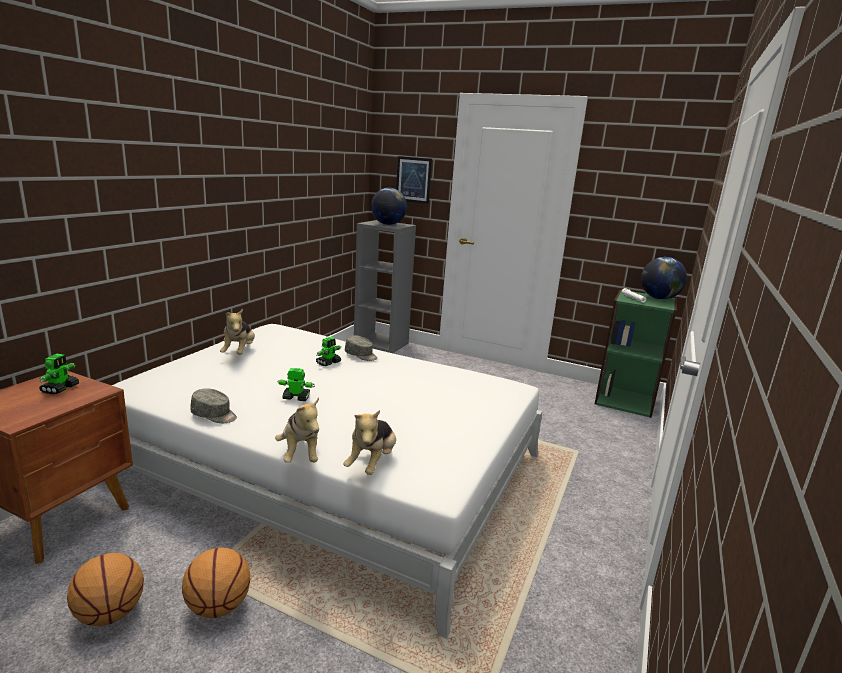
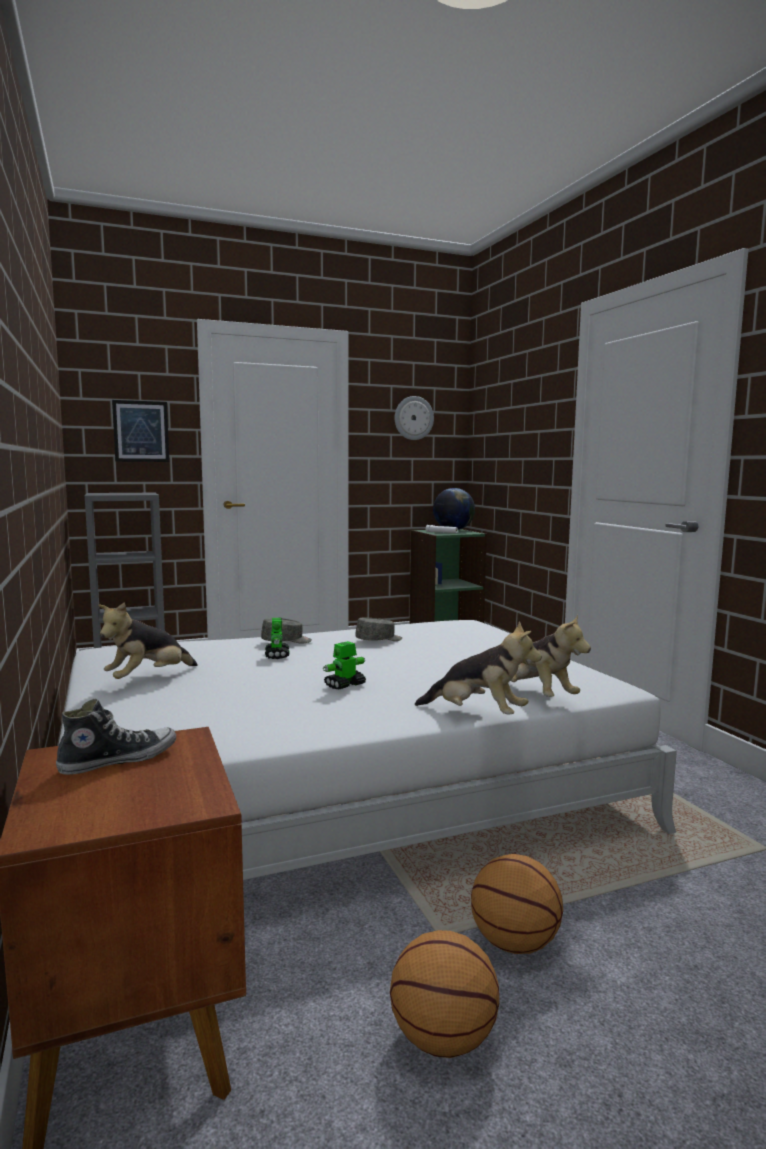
camera: 45 degrees left, 10 degrees down
toy robot [39,354,79,394] -> shoe [56,699,176,775]
grey cap [191,388,237,423] -> grey cap moved to [355,617,402,641]
plush toy [220,309,255,355] -> plush toy turned 90 degrees clockwise [98,602,197,679]
globe [371,188,407,225] -> none
none -> wall clock [395,396,434,440]

